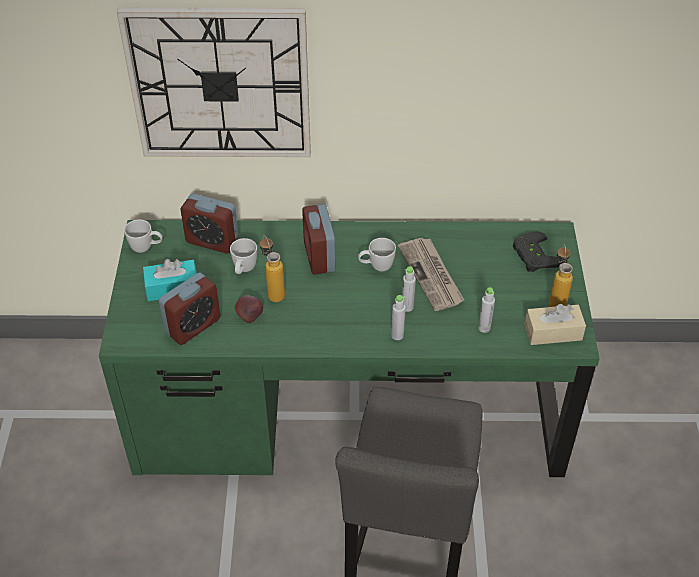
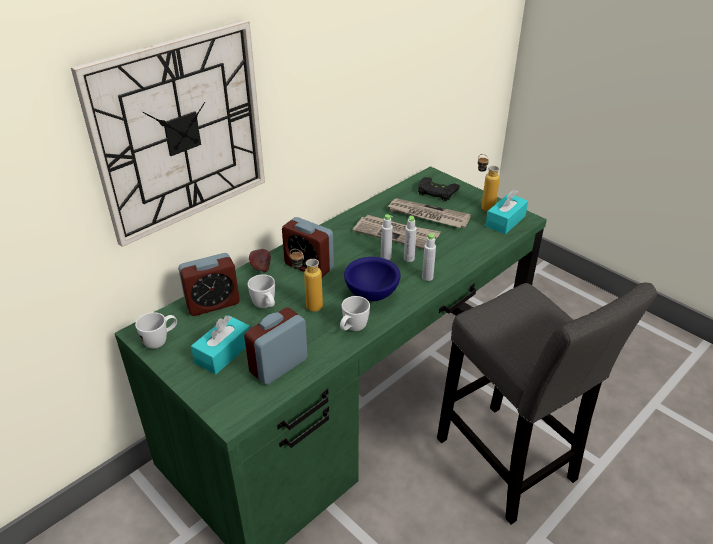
camera: 45 degrees left, 10 degrees down
alarm clock [159,272,220,345] -> alarm clock turned 135 degrees counterclockwise [244,307,308,385]
apple [235,295,263,323] -> apple moved to [249,249,271,273]
white mug [358,238,396,271] -> white mug moved to [340,296,370,331]
grey bottle [478,287,495,333] -> grey bottle moved to [381,214,393,260]
beige tissue box [524,304,586,345] -> turquoise tissue box [486,190,528,234]
none -> blue bowl [344,257,401,301]
none -> newspaper [388,198,471,228]

